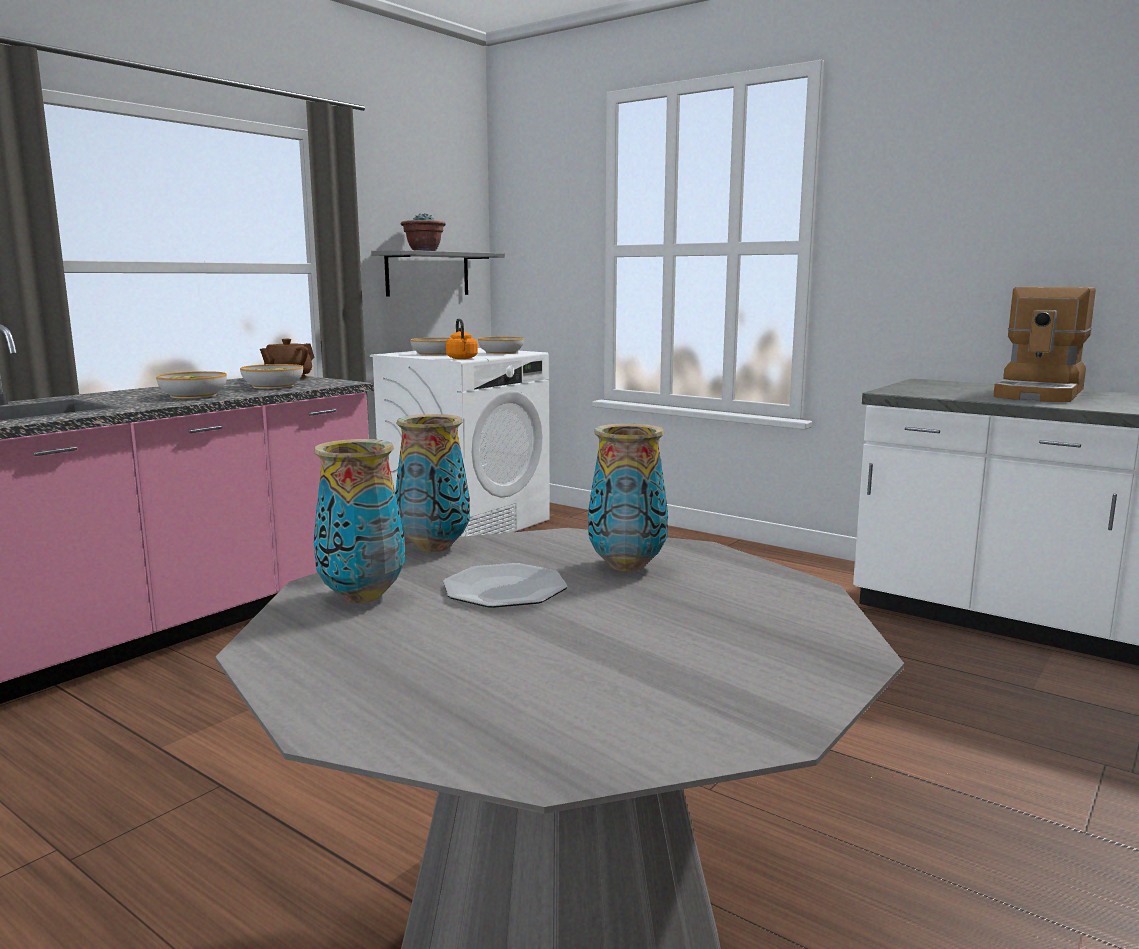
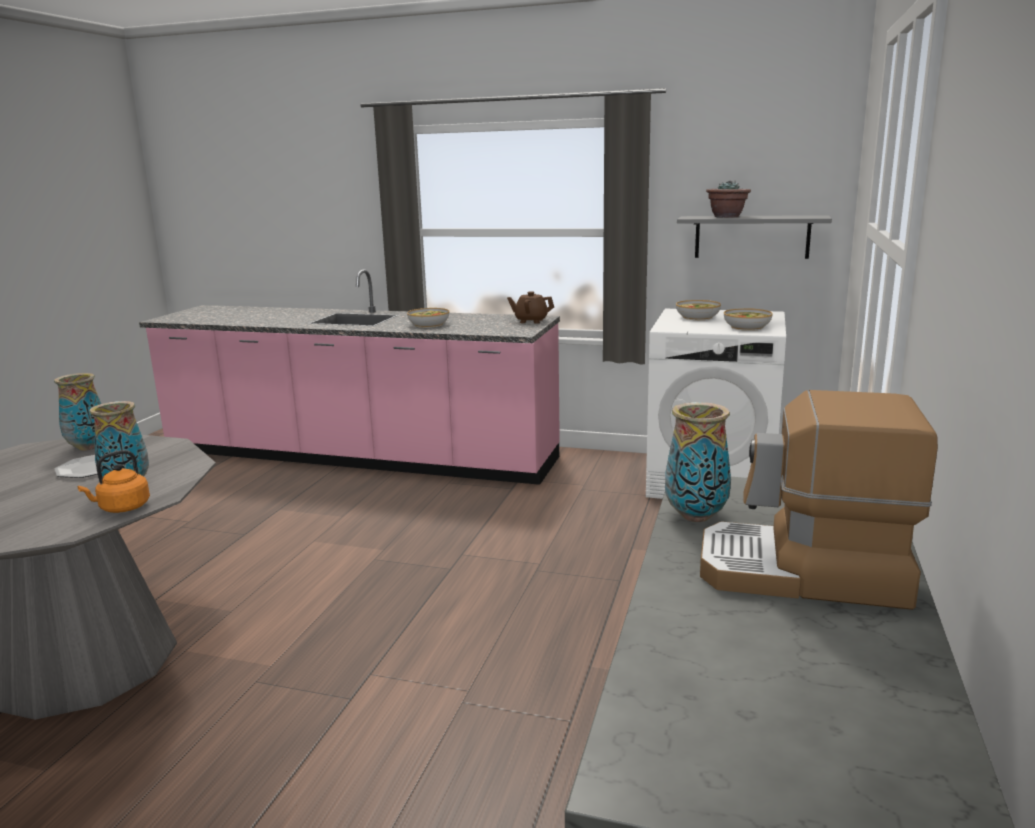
camera: 70 degrees right, 5 degrees up
bowl [240,364,303,389] -> none
vase [395,414,470,552] -> vase moved to [665,402,731,522]
orange kettle [446,319,478,359] -> orange kettle moved to [78,450,150,513]

